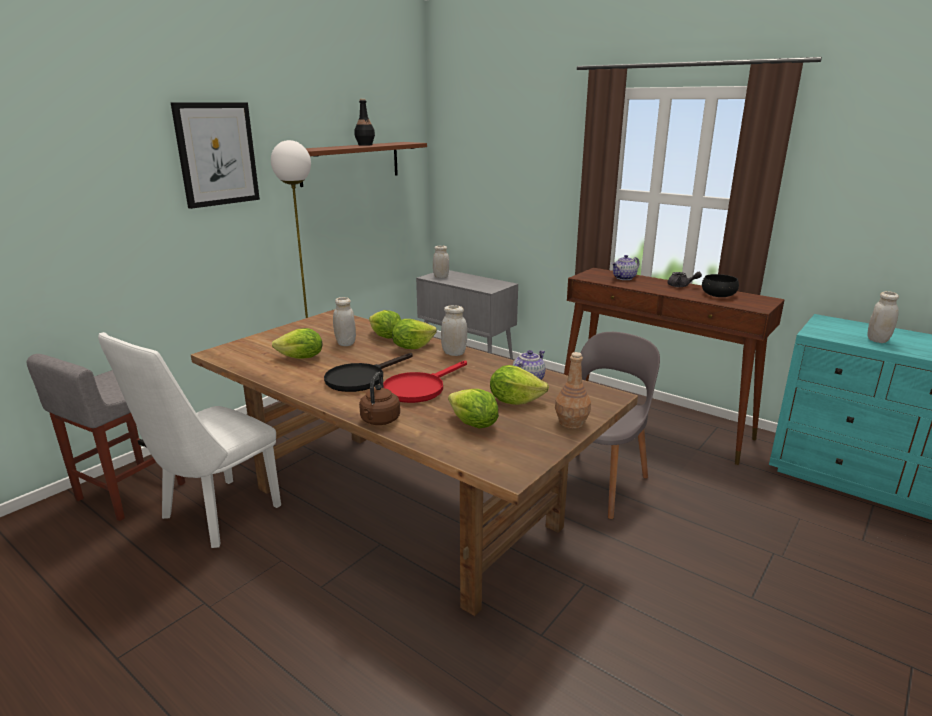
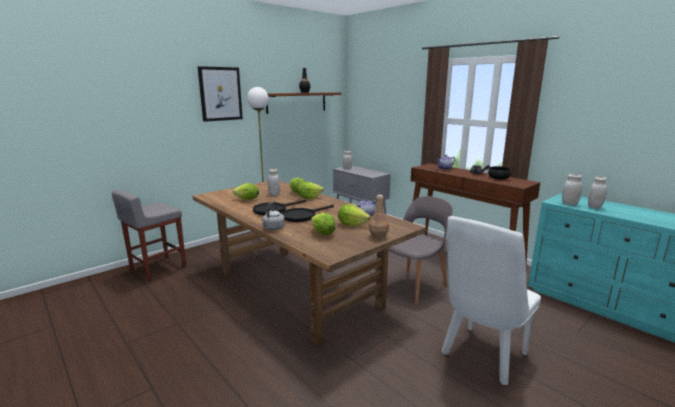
camera: 10 degrees right, 5 degrees down
white chair [98,332,281,548] -> white chair moved to [442,216,541,385]
brown kettle [359,372,400,425] -> grey kettle [262,201,285,230]
red frying pan [383,360,467,403] -> black frying pan [281,204,334,222]
white jar [441,305,467,356] -> white jar moved to [562,174,582,206]

